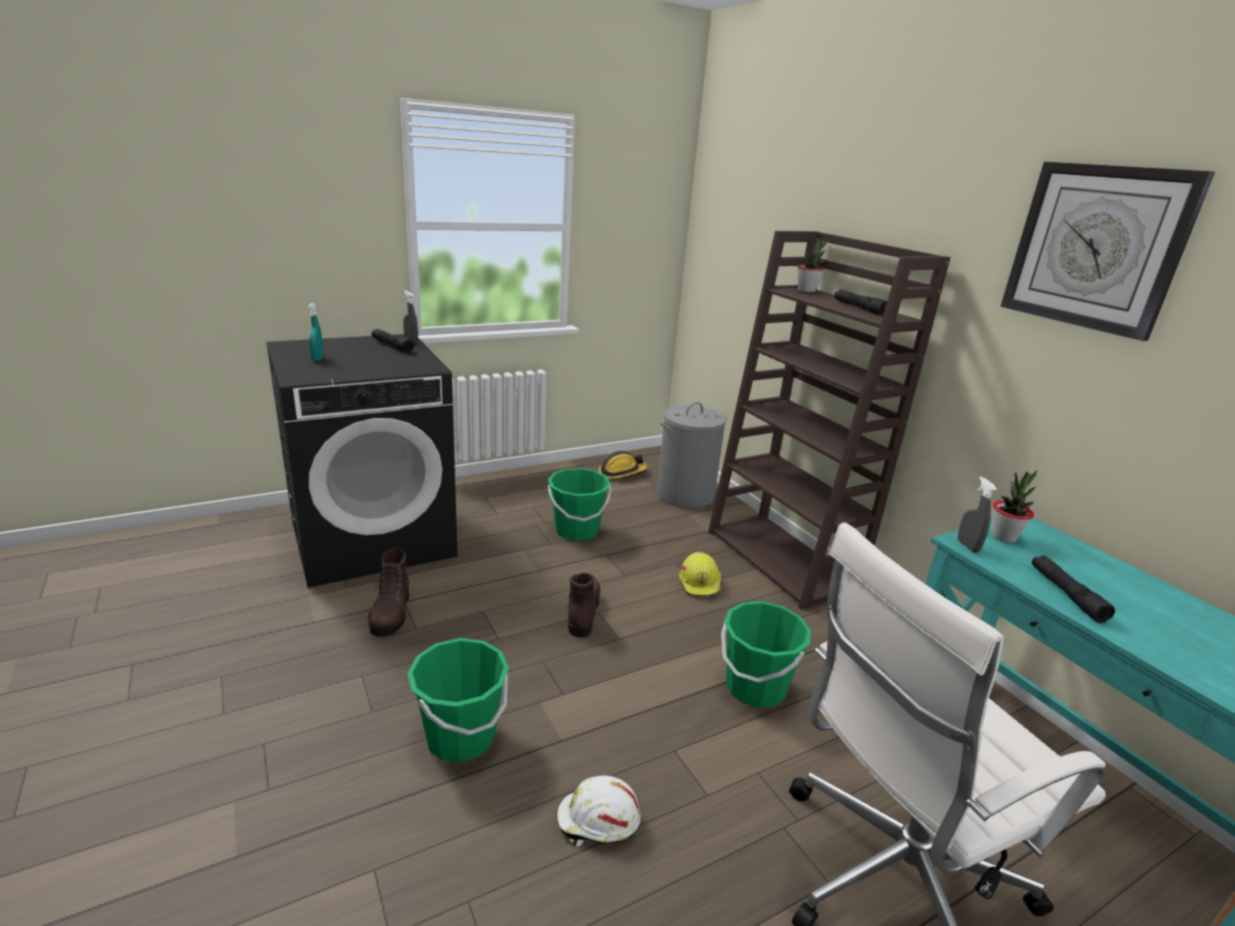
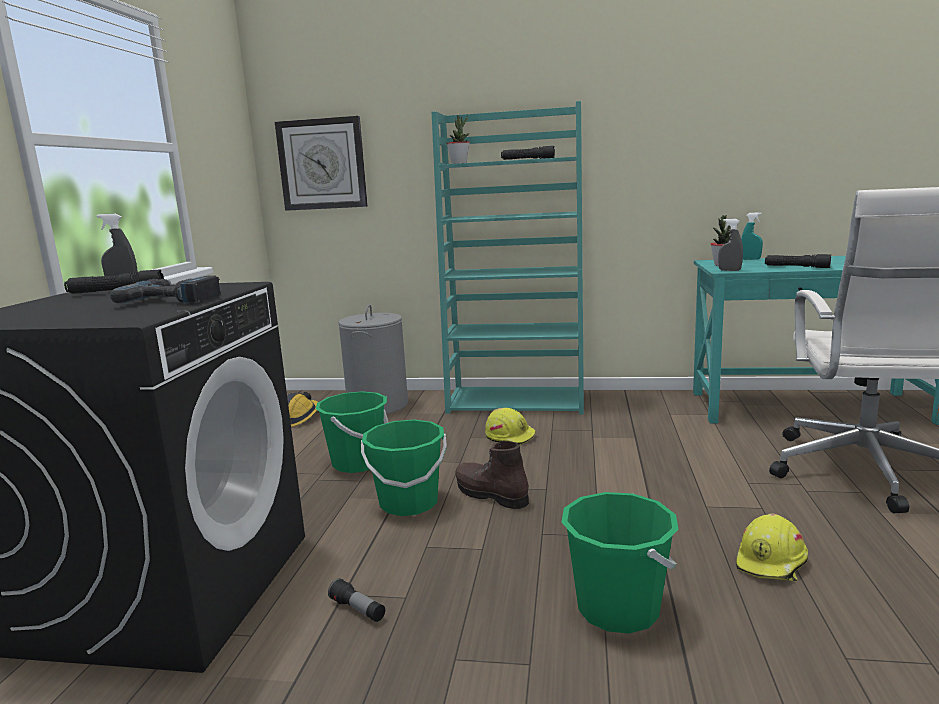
camera: 50 degrees left, 10 degrees down
turquoise spray bottle [308,303,324,361] -> turquoise spray bottle moved to [741,212,763,260]
brown boot [368,547,409,637] -> flashlight [328,578,385,622]
white hard hat [556,775,641,847] -> yellow hard hat [736,514,808,582]
brown bookcase [708,231,951,610] -> turquoise bookcase [431,101,584,415]
green bucket [721,601,811,708] -> green bucket moved to [361,420,447,516]
wall clock [1000,161,1215,341] -> wall clock moved to [275,116,368,211]
none -> power drill [110,275,222,304]

